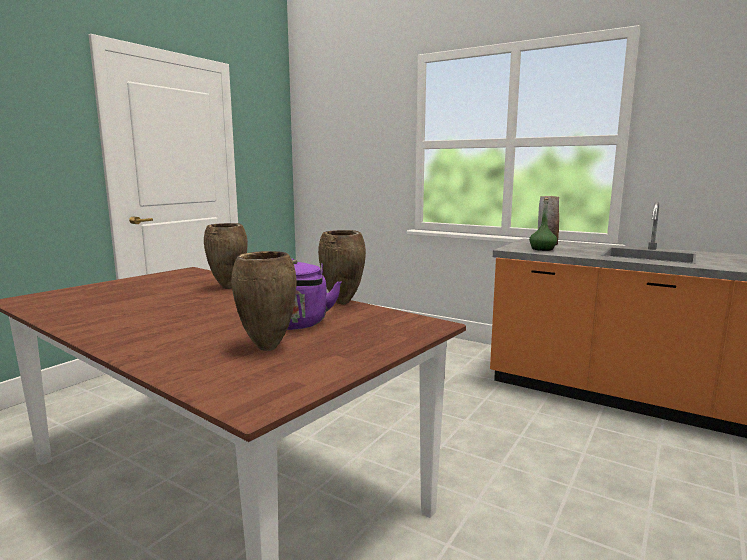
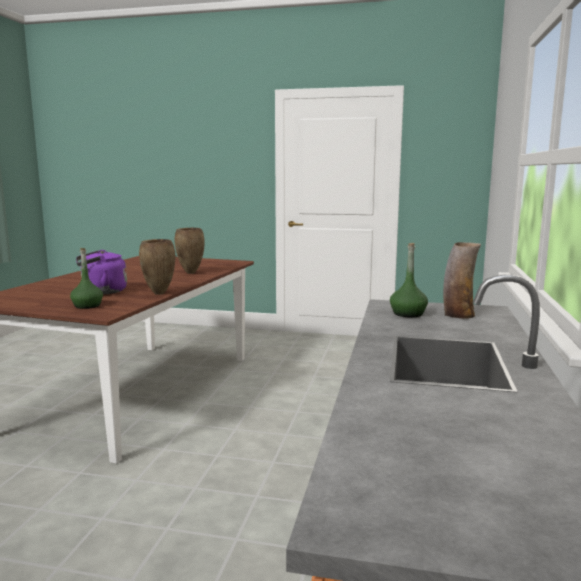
camera: 70 degrees right, 0 degrees up
brown vase [231,251,296,351] -> none
none -> green bottle [70,248,103,309]

